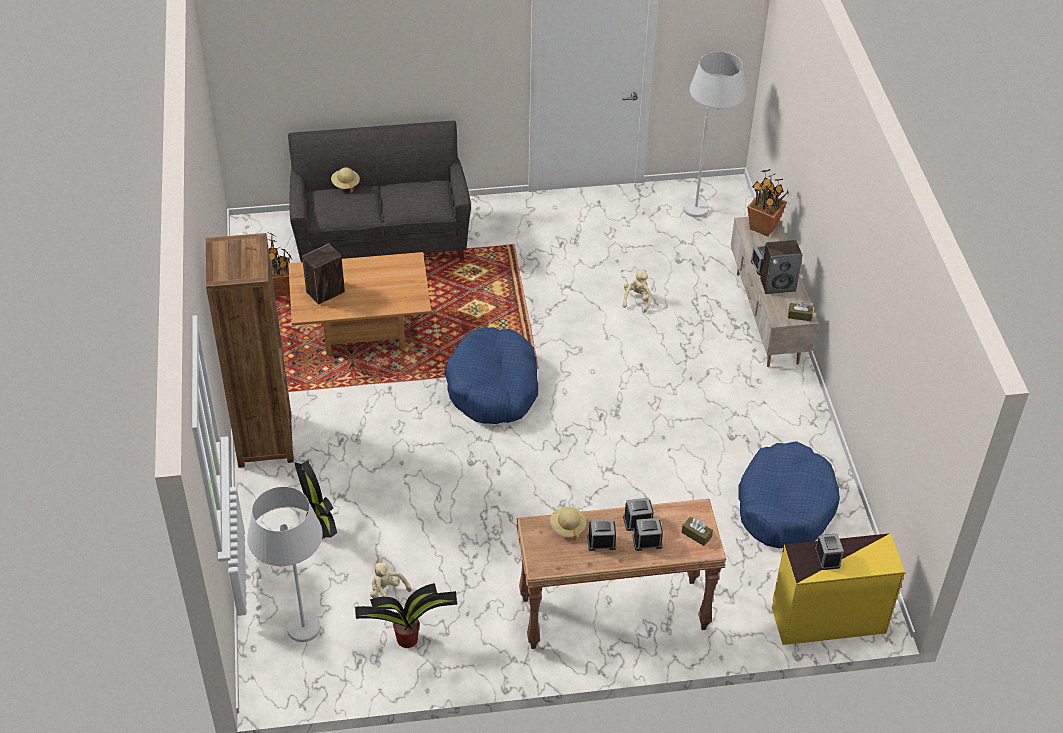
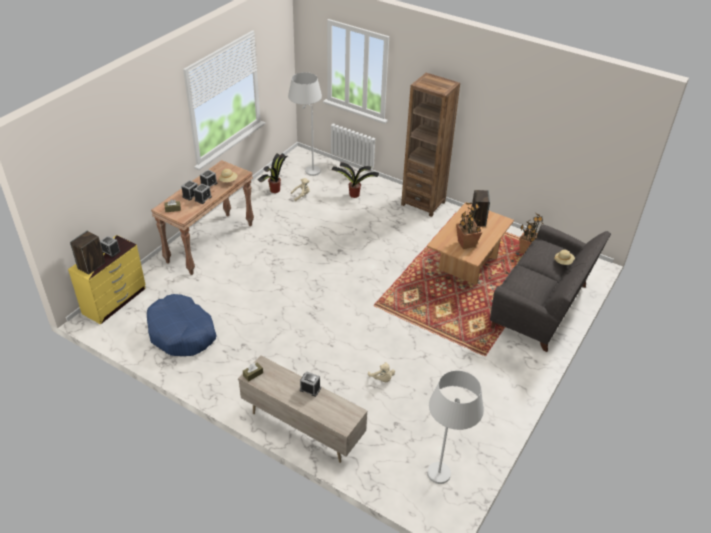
camera: 130 degrees right, 5 degrees down
blue dog bed [445,327,538,424] -> none
potted plant [747,169,789,237] -> potted plant moved to [456,203,482,249]
speaker [760,240,802,294] -> speaker moved to [70,231,105,274]

